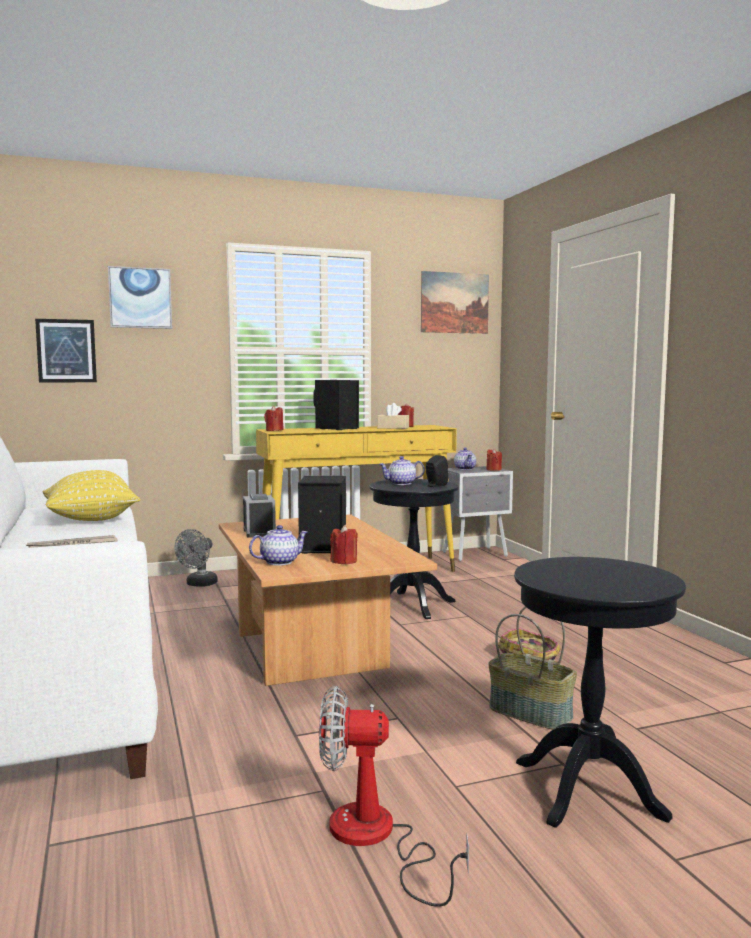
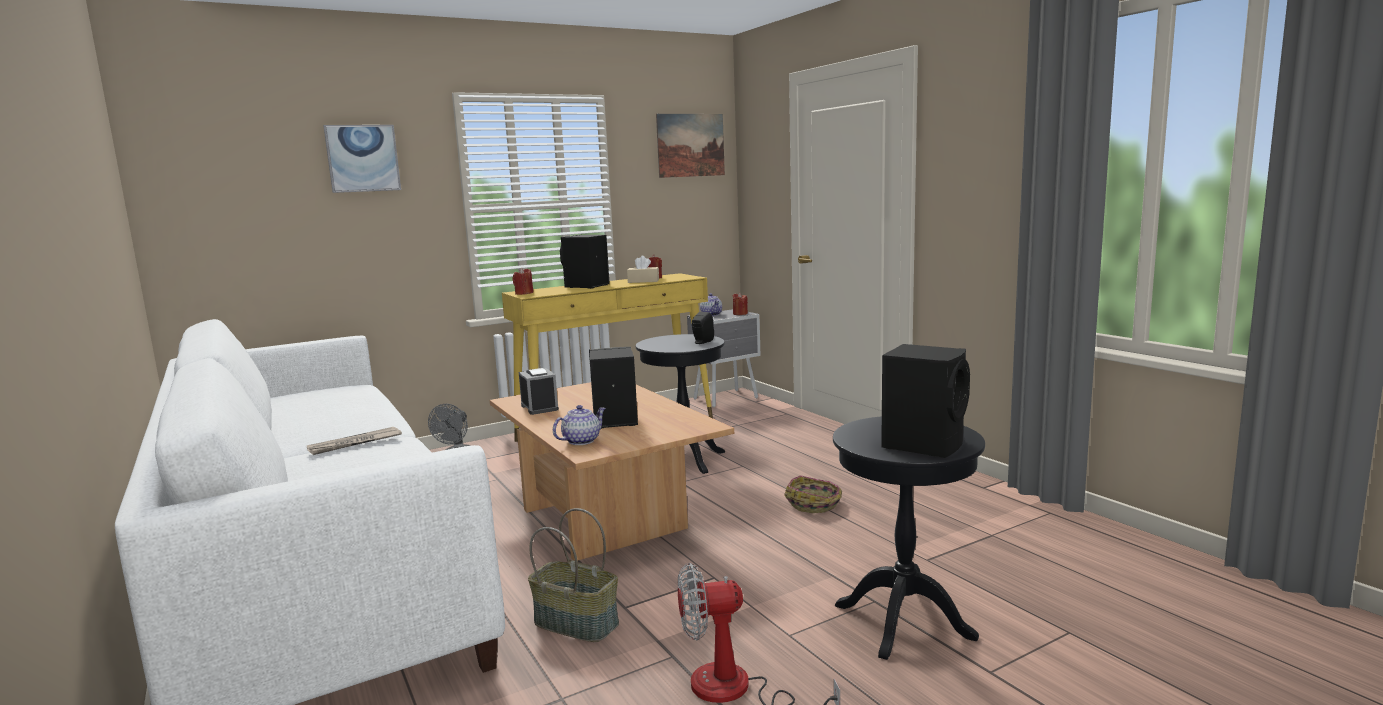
camera: 10 degrees left, 5 degrees up
picture [35,319,97,382] -> none
yellow pillow [43,470,140,521] -> none
red candle [330,525,358,565] -> none
teapot [379,456,425,485] -> none
basket [488,607,577,730] -> basket moved to [528,508,619,642]
none -> black speaker [881,344,970,458]

